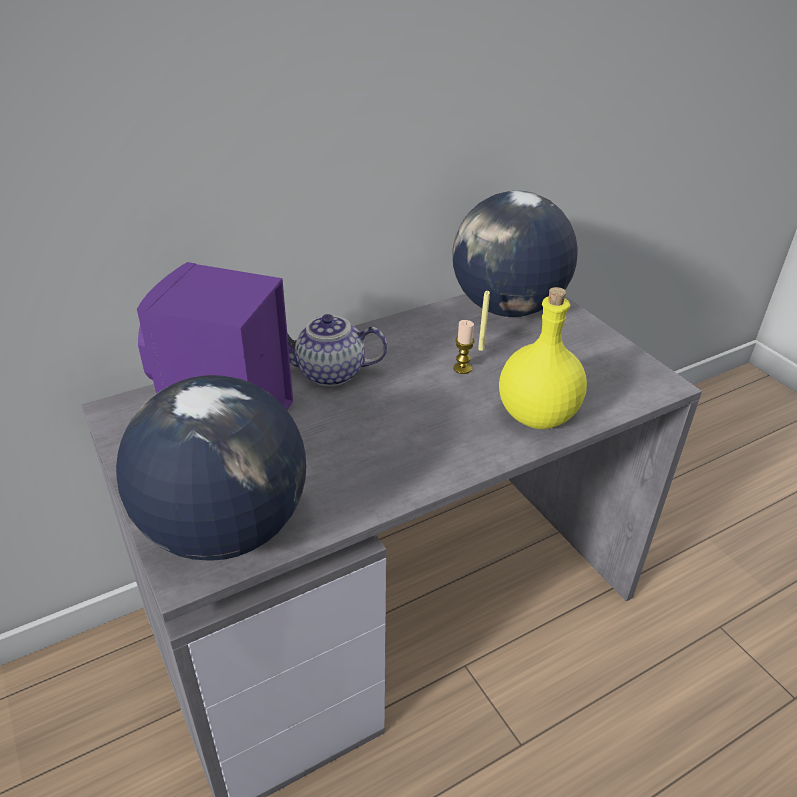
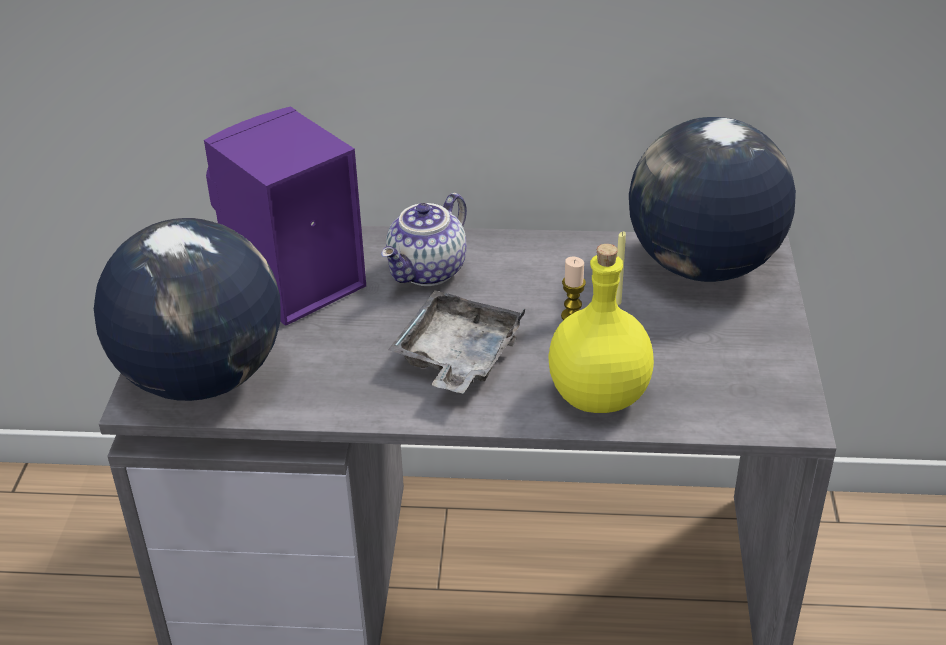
camera: 35 degrees right, 0 degrees up
teapot [287,314,387,387] -> teapot turned 90 degrees counterclockwise [381,193,467,286]
none -> grey tray [388,290,526,393]

